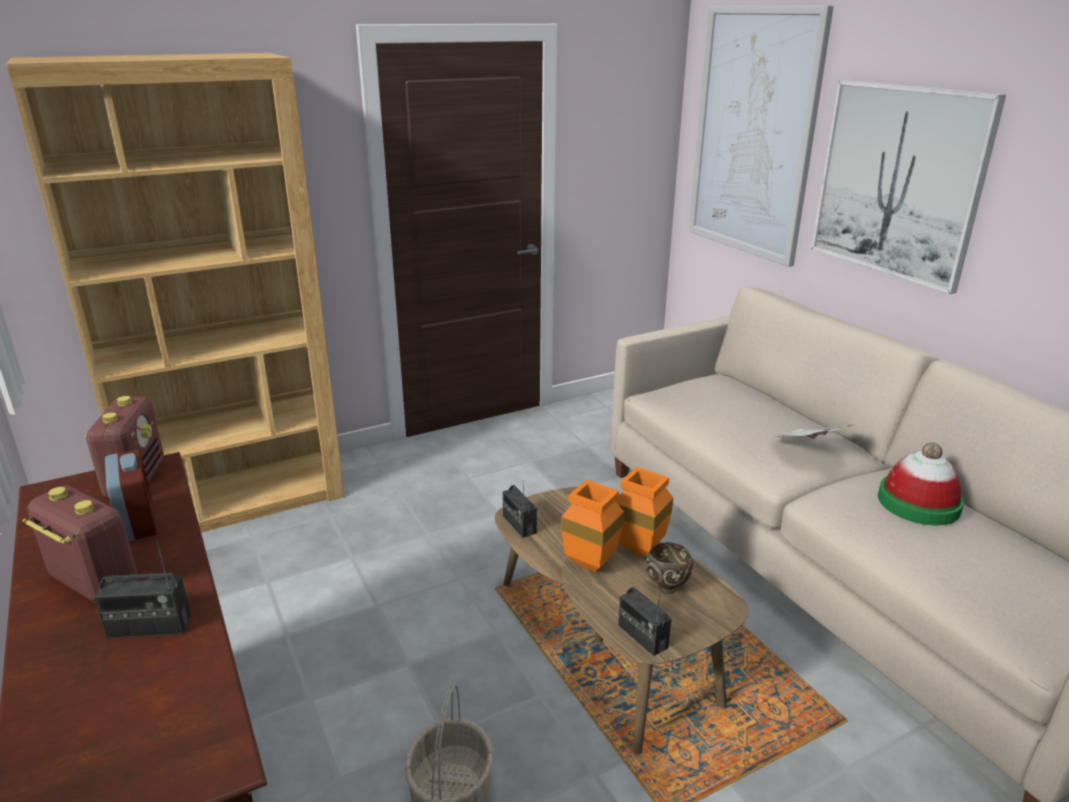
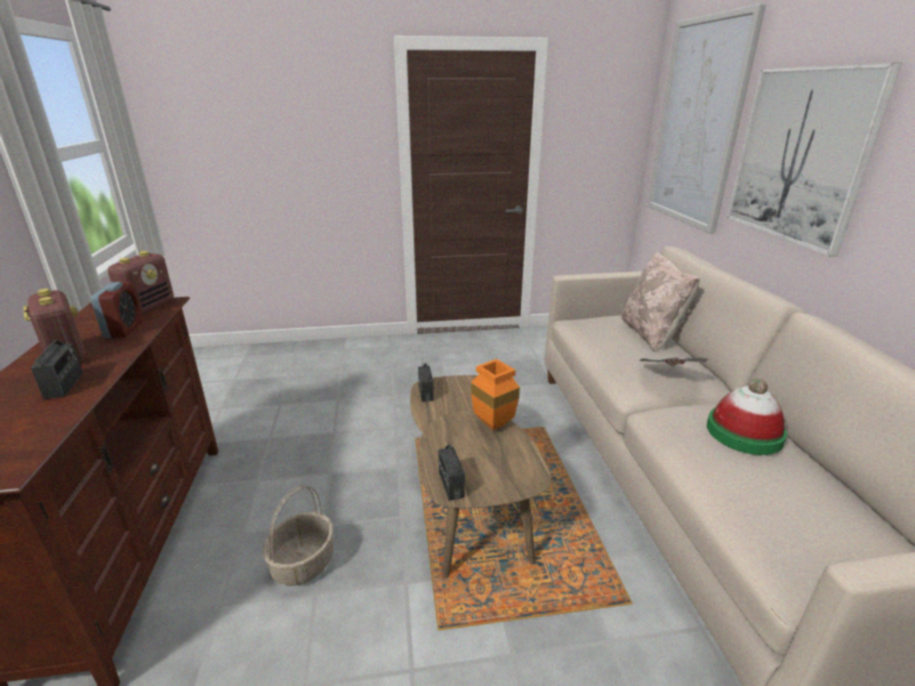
camera: 20 degrees right, 0 degrees up
brown bookcase [6,53,345,532] -> none
radio [94,541,191,639] -> radio turned 120 degrees counterclockwise [31,309,83,399]
orange vase [561,480,624,572] -> none
brown bowl [645,542,693,594] -> none
none -> beige pillow [621,252,700,352]

